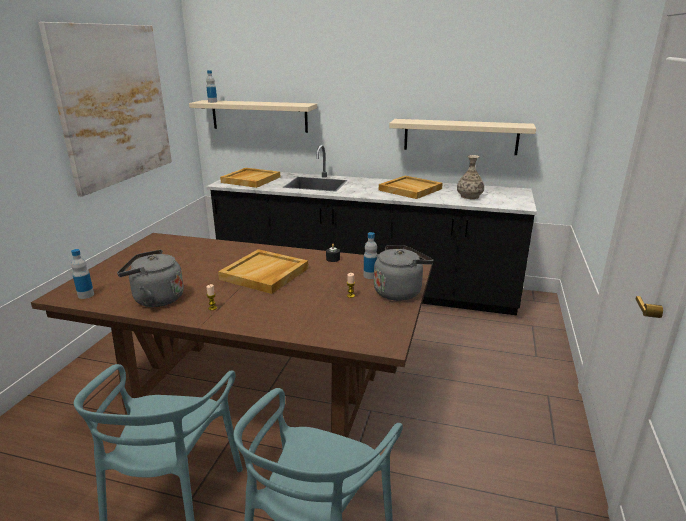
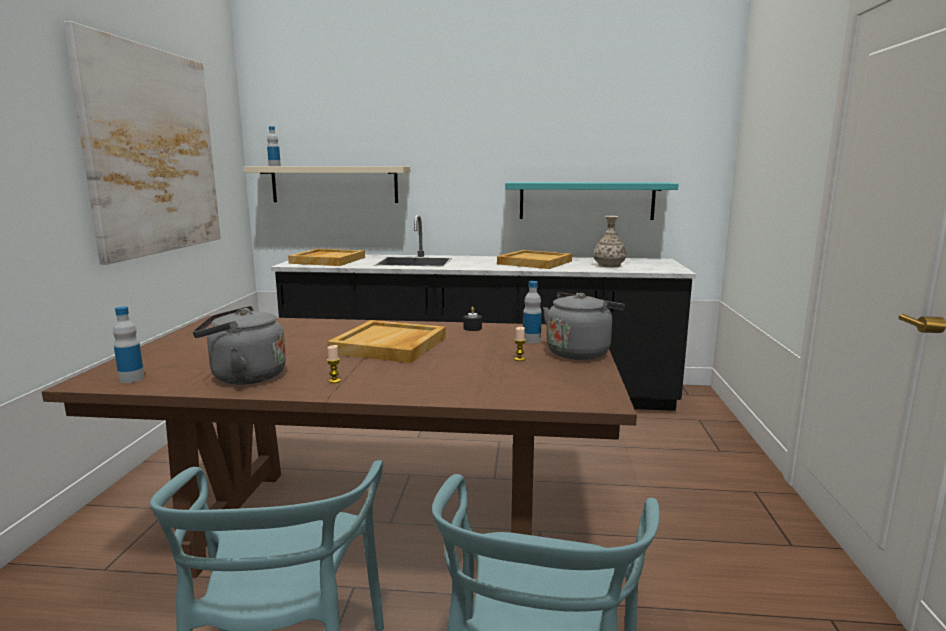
camera: 10 degrees left, 10 degrees down
beige shelf [389,119,536,155] -> turquoise shelf [505,182,679,220]

